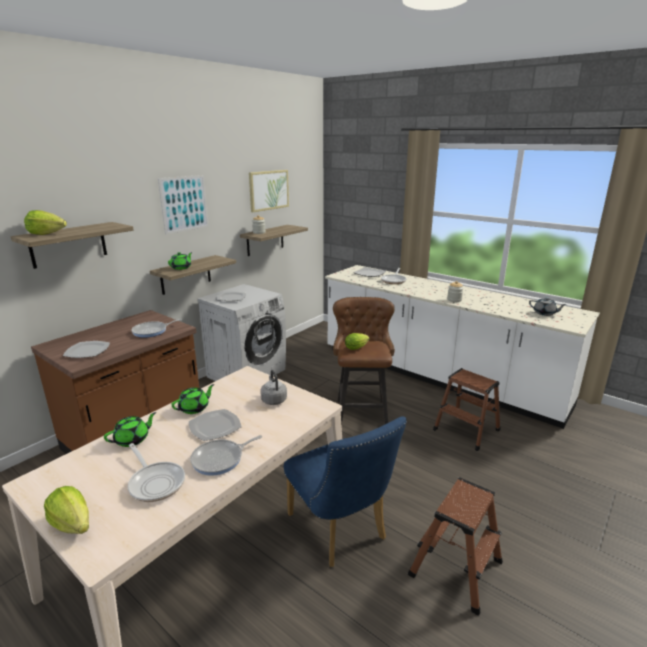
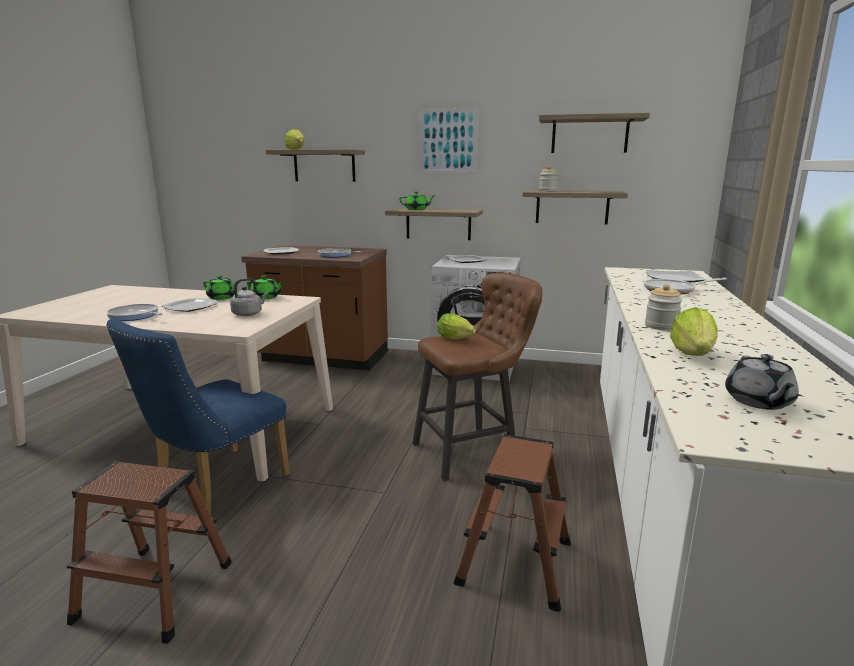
camera: 65 degrees right, 5 degrees down
lettuce [44,486,89,534] -> lettuce moved to [670,307,717,356]
green teapot [104,412,156,447] -> green teapot moved to [247,275,284,300]
frying pan [128,443,185,502] -> none
picture [249,170,289,212] -> shelf [539,113,650,153]

